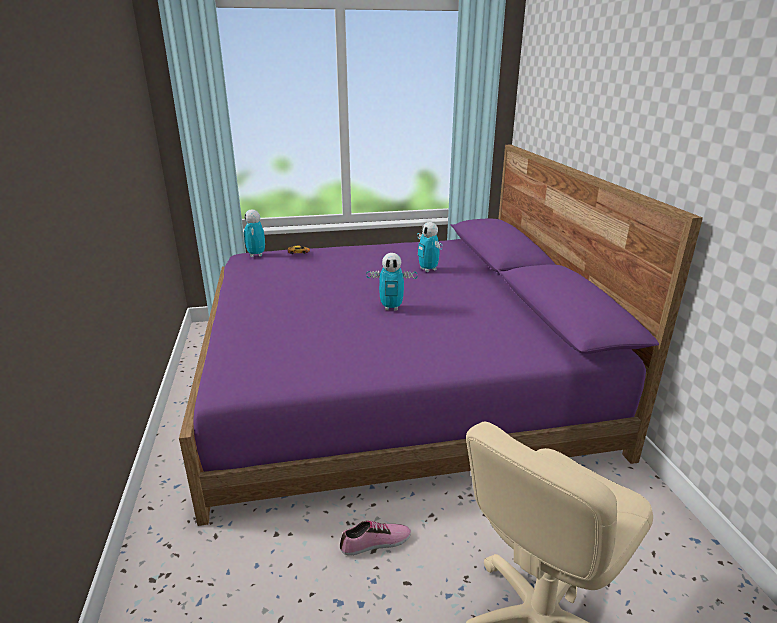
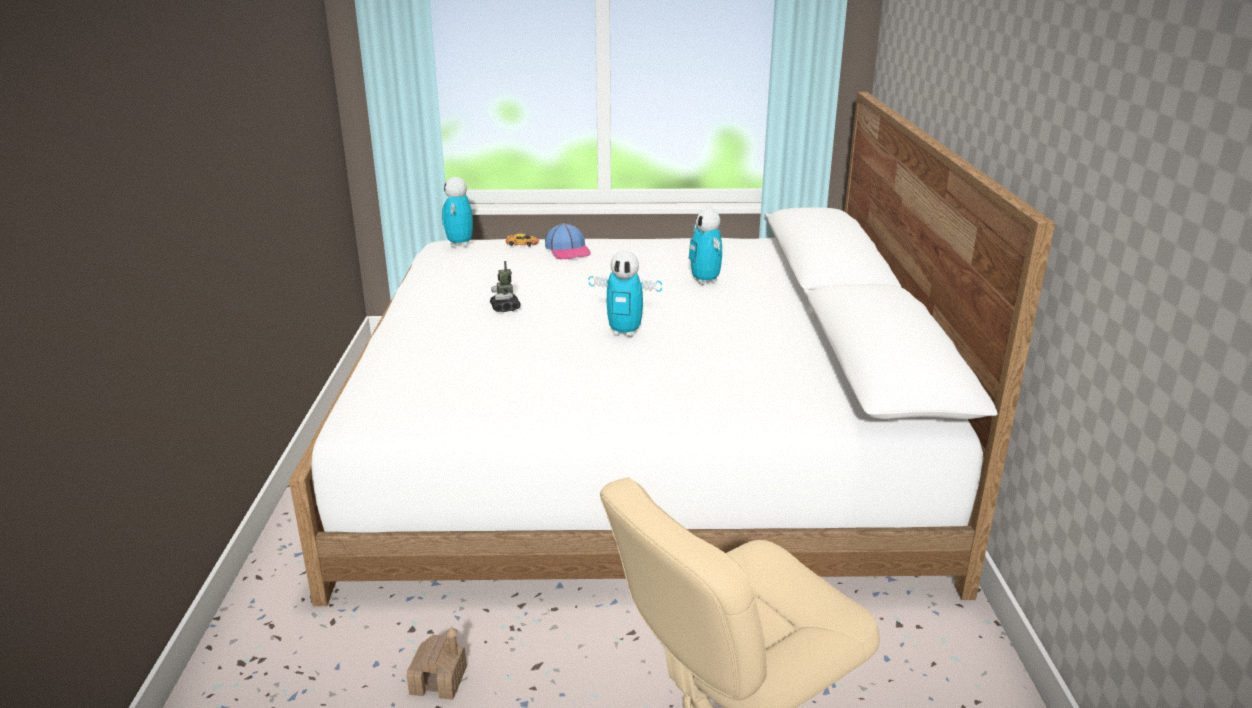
camera: 10 degrees right, 0 degrees up
purple bed [179,145,703,526] -> white bed [289,92,1055,606]
shoe [340,521,411,556] -> none
none -> toy house [406,627,467,700]
none -> toy robot [490,261,521,312]
none -> cap [545,223,591,259]

